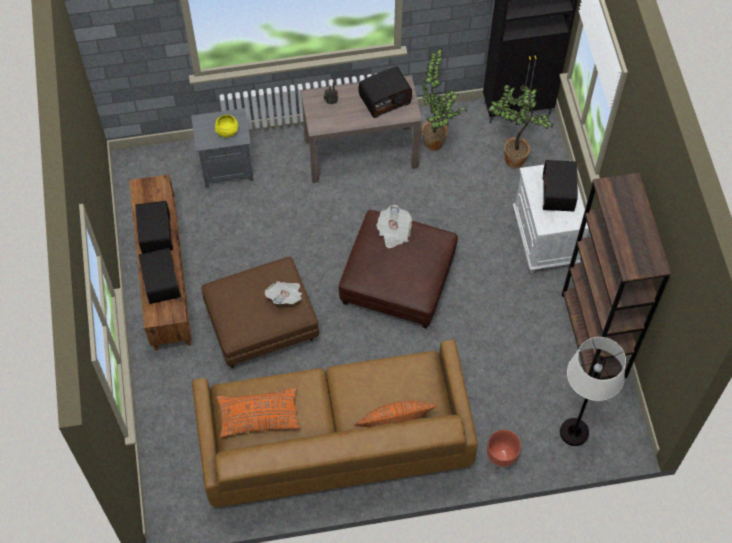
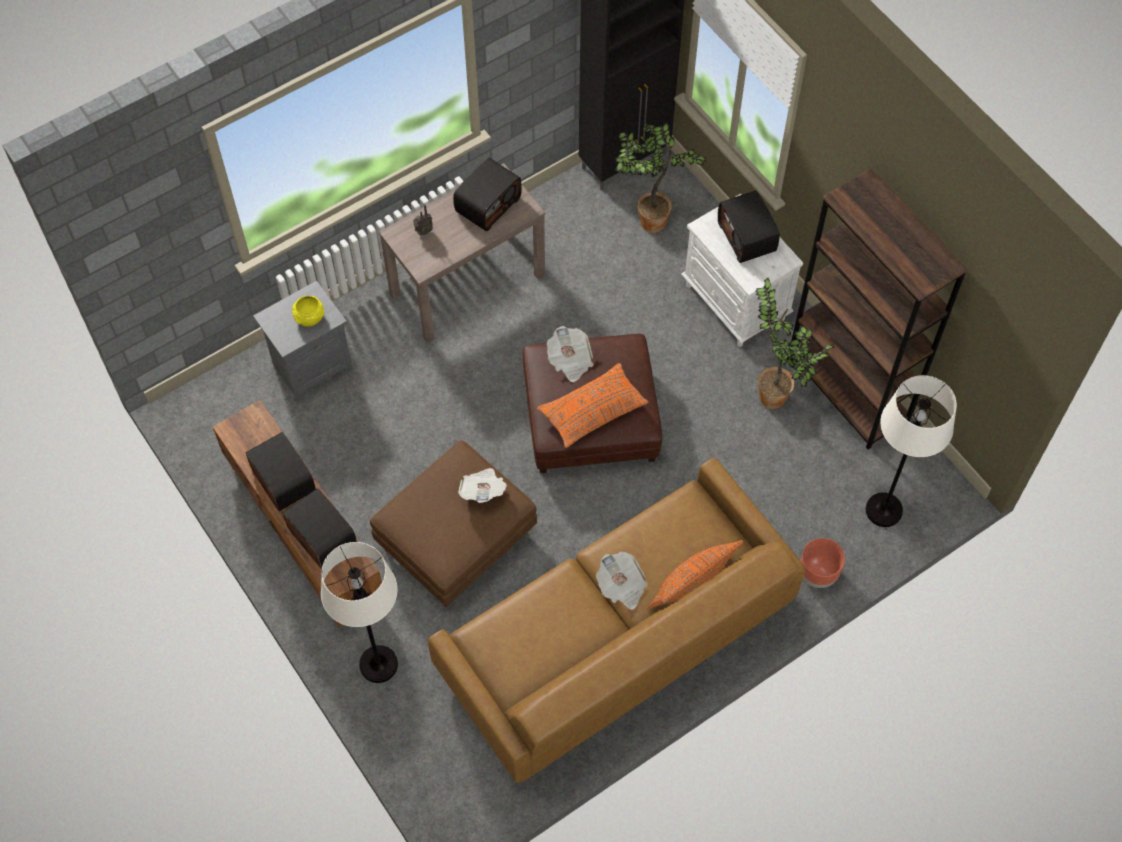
camera: 25 degrees left, 0 degrees up
orange pillow [217,388,300,437] -> orange pillow moved to [537,363,648,448]
potted plant [421,48,467,151] -> potted plant moved to [755,278,835,409]
none -> white floor lamp [321,542,398,683]
none -> newspaper [596,552,648,610]

